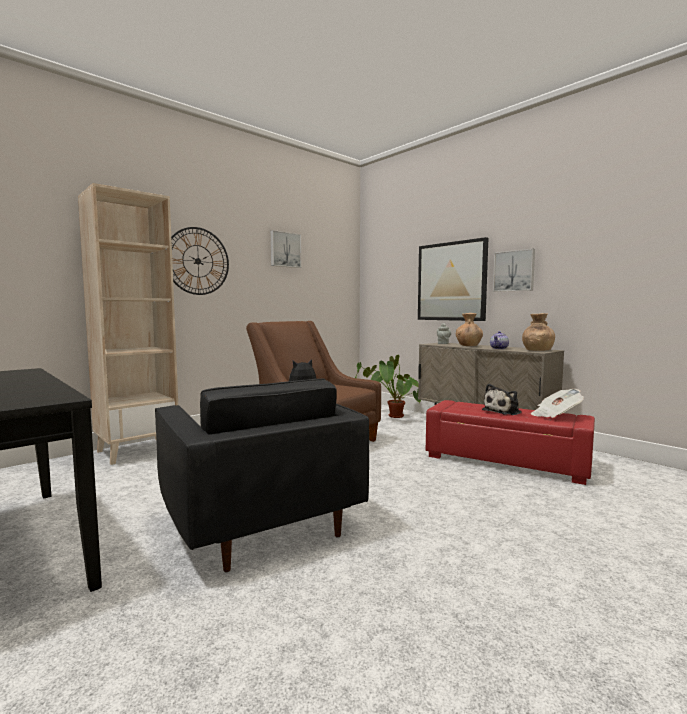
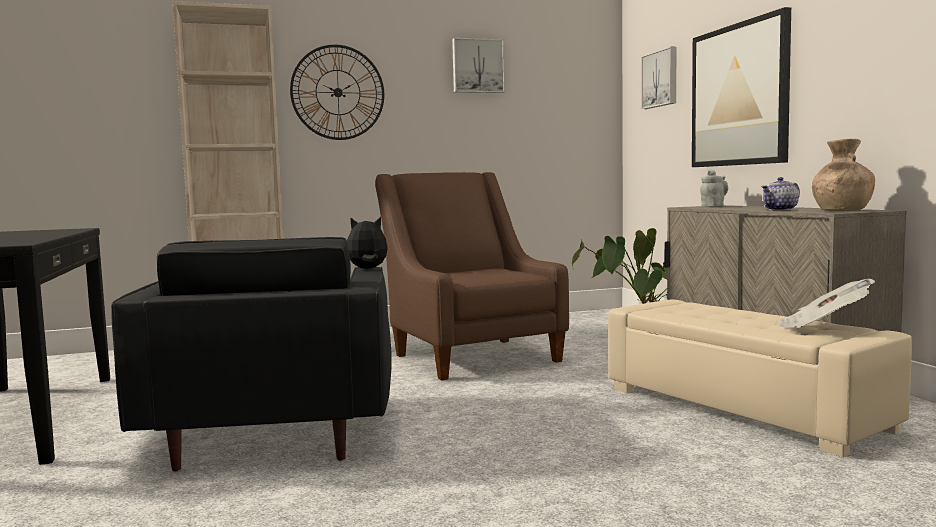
camera: 25 degrees right, 0 degrees up
red ottoman [426,400,595,485] -> beige ottoman [608,299,912,457]
brown vase [456,313,483,346] -> none
plush toy [482,384,522,415] -> none
picture [493,249,535,292] -> picture moved to [641,46,676,109]

